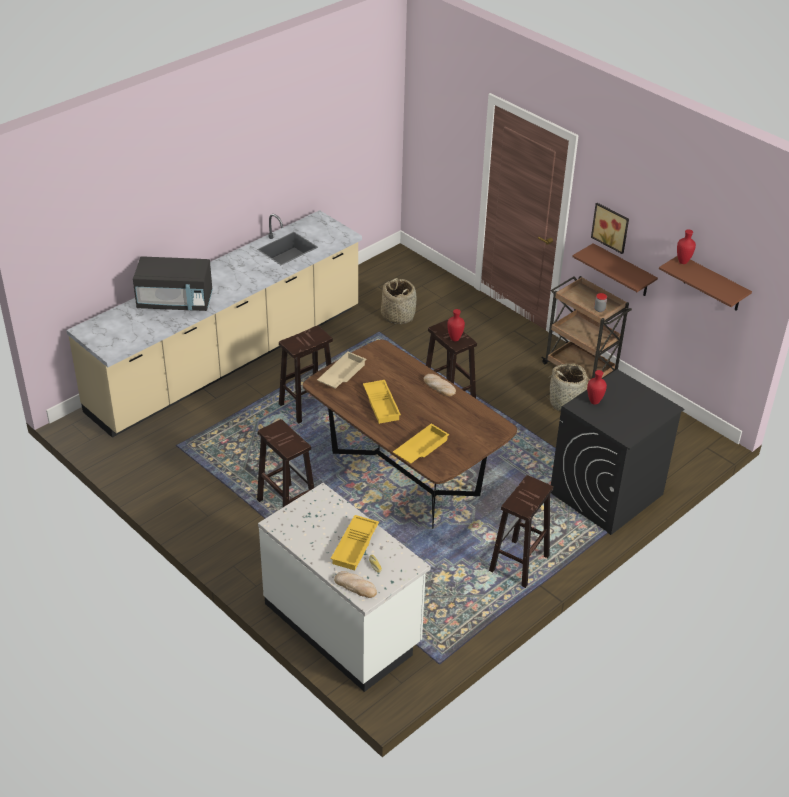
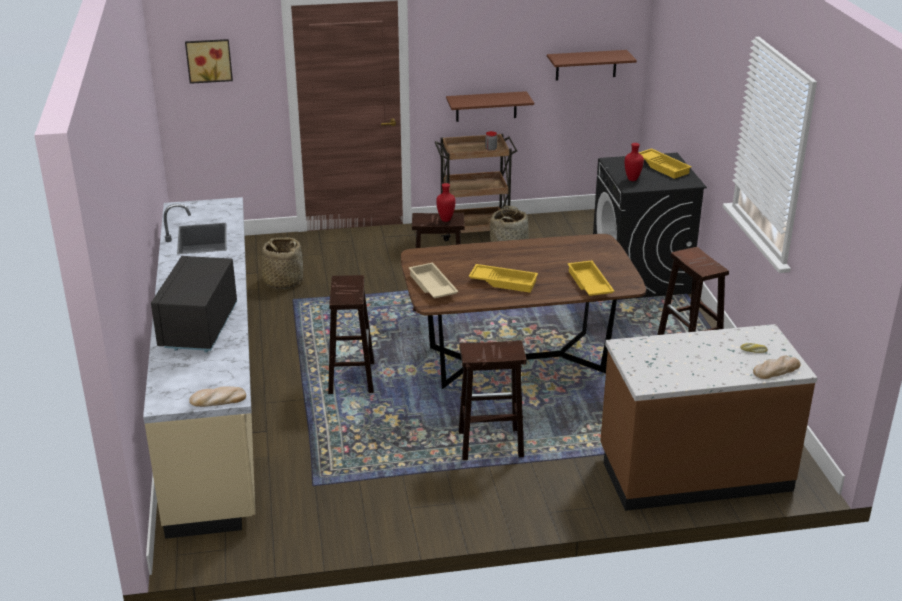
camera: 55 degrees left, 10 degrees down
black microwave [133,256,213,311] -> black microwave turned 150 degrees clockwise [151,256,237,352]
white counter [258,483,431,692] -> brown counter [600,324,817,511]
yellow tray [331,515,379,570] -> yellow tray moved to [639,148,692,179]
bread [424,374,456,396] -> bread moved to [189,386,246,407]
picture [591,203,629,254] -> picture moved to [185,39,233,84]
red vase [677,229,696,264] -> none

